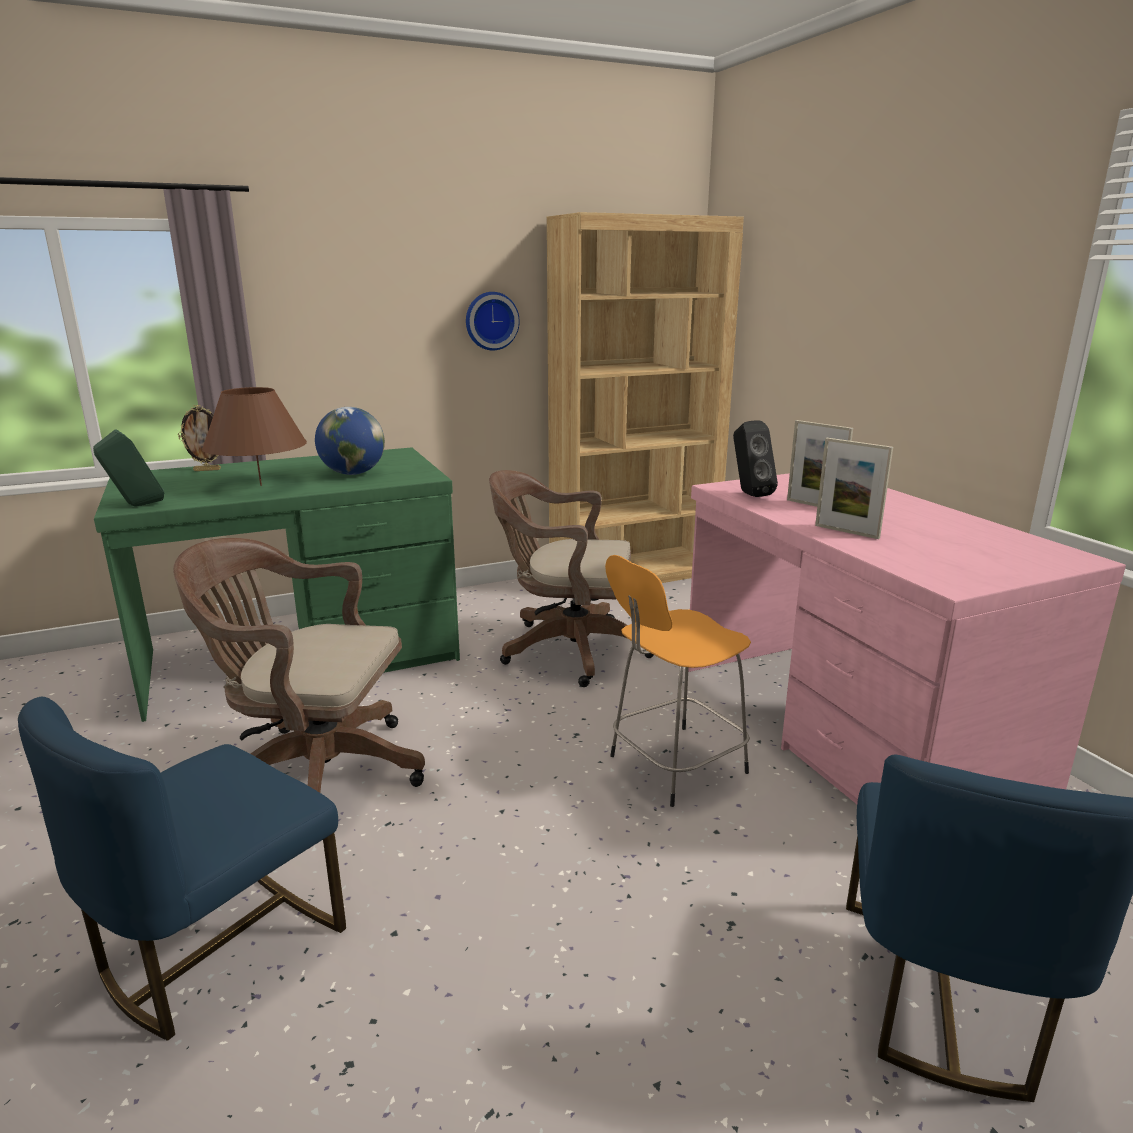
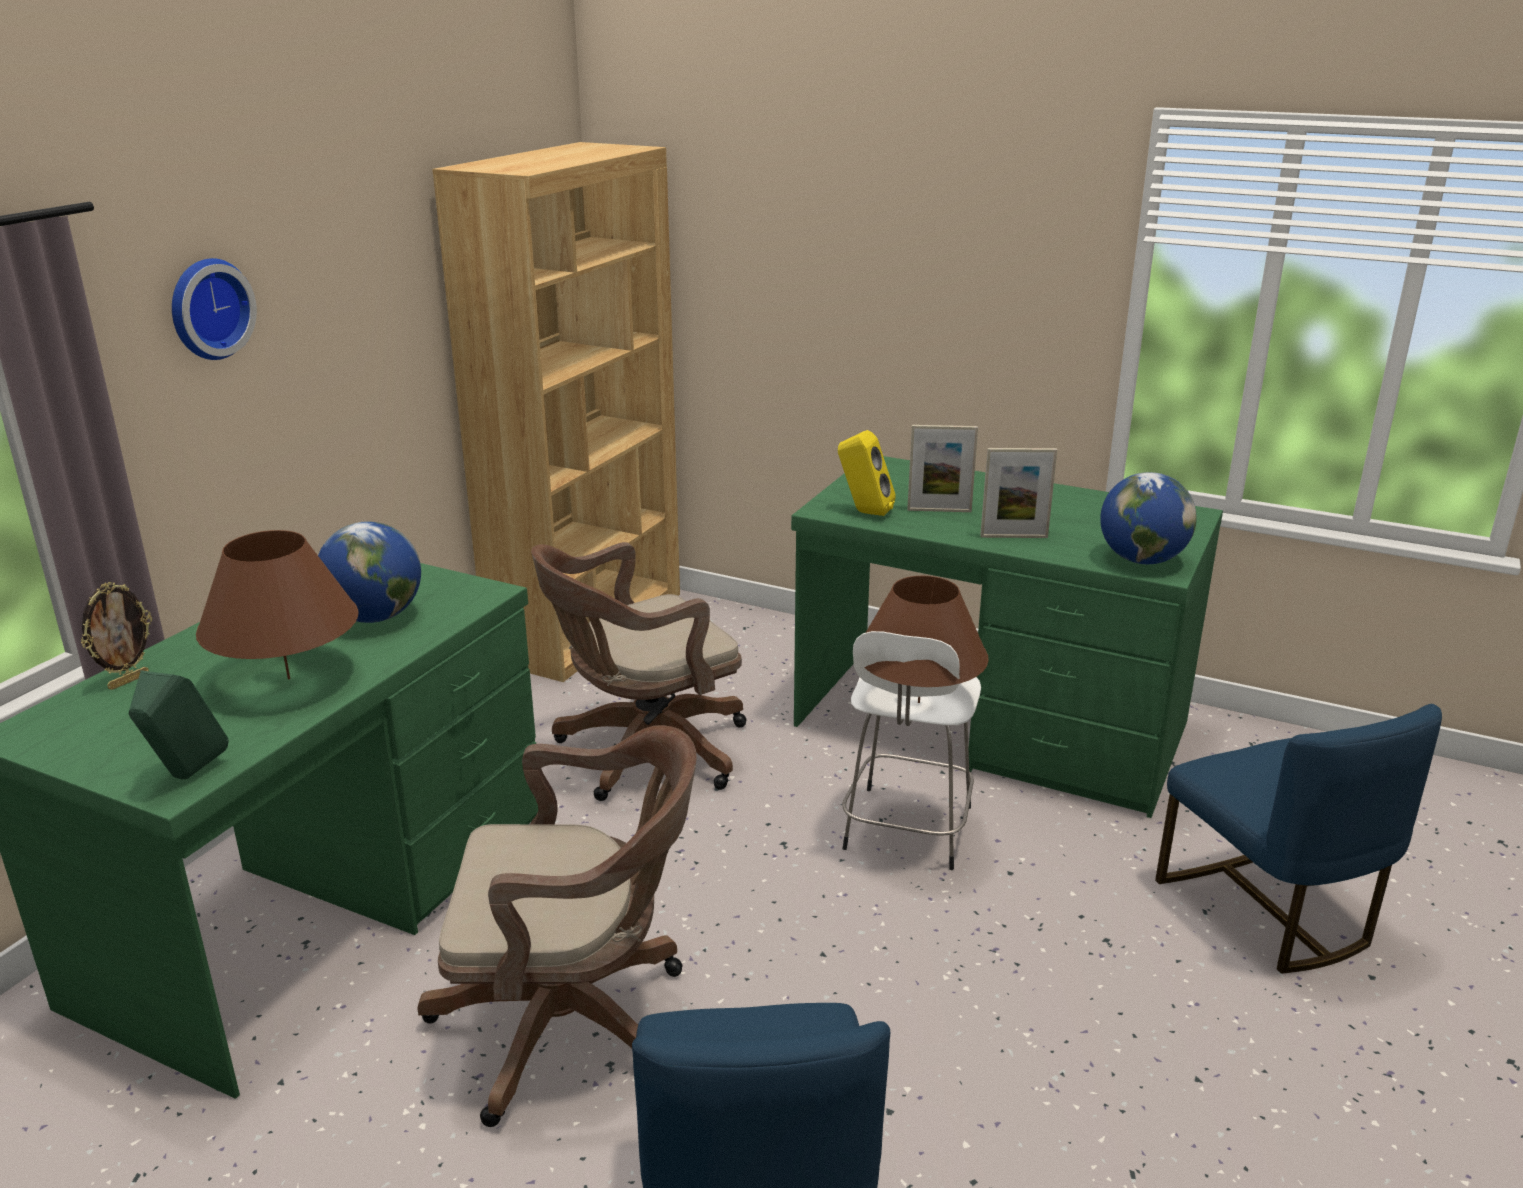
camera: 40 degrees left, 5 degrees up
brown office chair [173,538,425,793] -> brown office chair turned 150 degrees counterclockwise [418,725,697,1127]
wall clock [466,292,520,351] -> wall clock moved to [172,258,257,360]
orange stool [605,555,751,807] -> white stool [842,631,981,870]
pink desk [688,473,1126,804] -> green desk [791,456,1223,818]
black speaker [733,421,778,497] -> yellow speaker [838,430,896,516]
none -> brown table lamp [864,576,989,703]
none -> globe [1100,472,1197,564]

